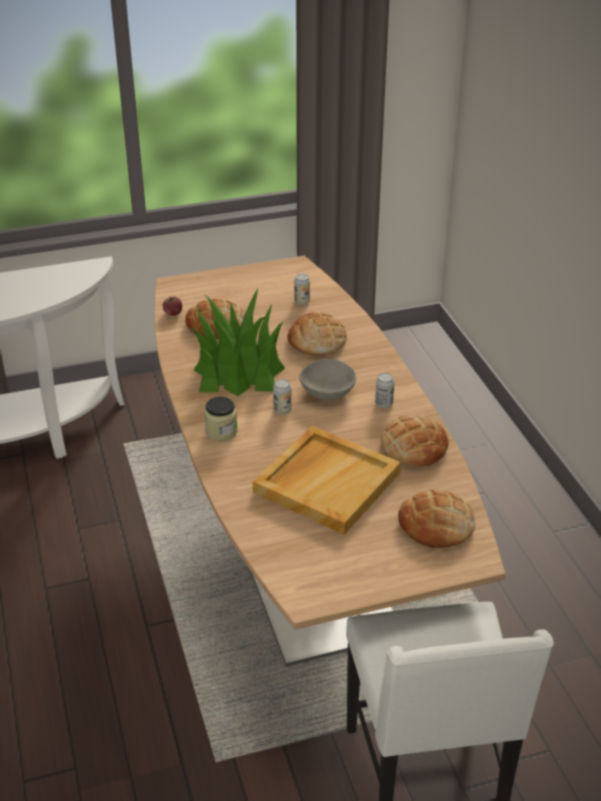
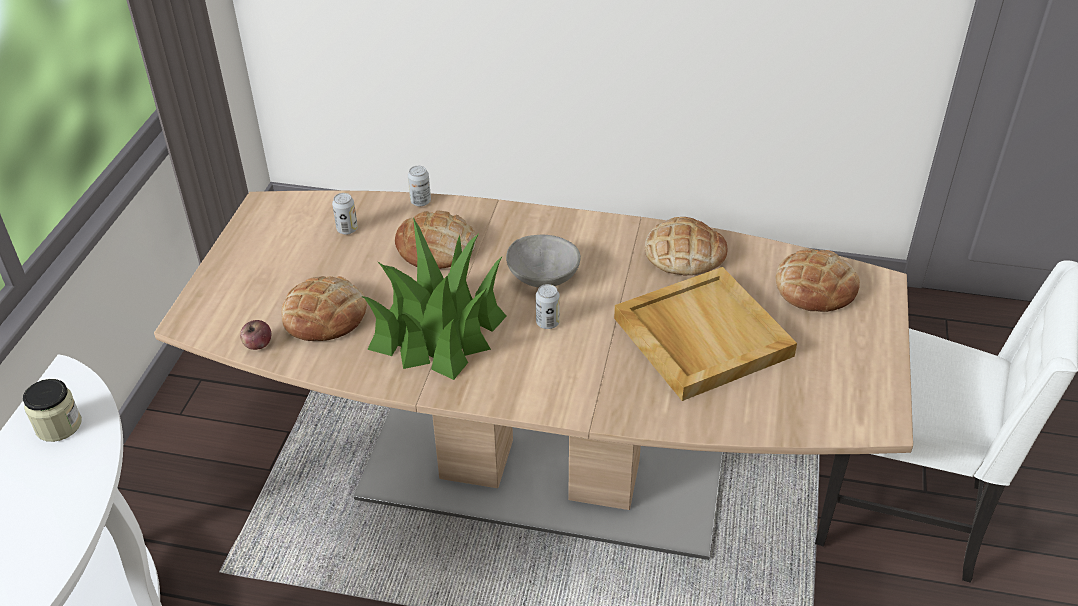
camera: 60 degrees left, 5 degrees up
jar [204,397,238,441] -> jar moved to [23,379,82,442]
can [375,373,394,408] -> can moved to [408,166,431,206]

